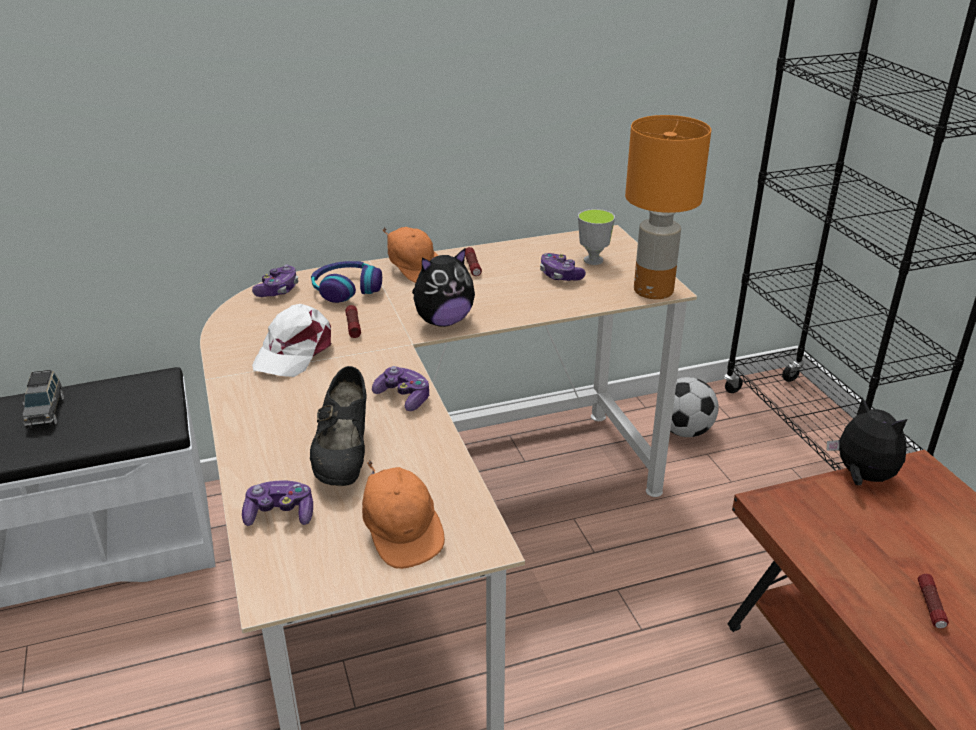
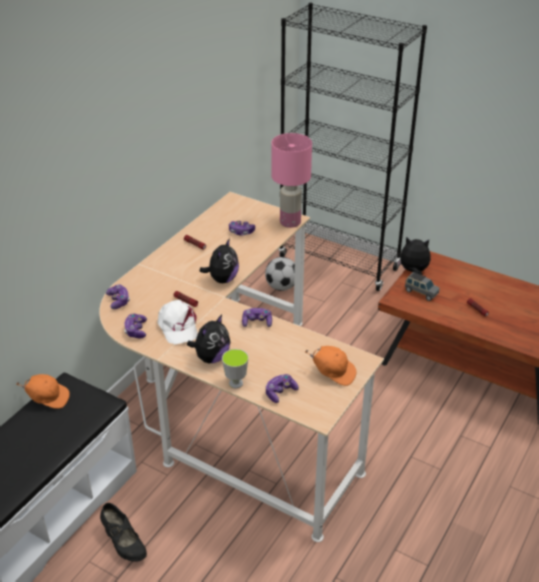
camera: 40 degrees left, 5 degrees up
grey toy car [22,370,64,429] -> grey toy car moved to [405,272,439,301]
black shoe [310,366,366,486] -> black shoe moved to [100,503,147,562]
headphones [311,261,382,303] -> none
orange cap [382,227,438,283] -> orange cap moved to [16,374,70,409]
cup [578,209,615,265] -> cup moved to [222,349,249,388]
orange table lamp [625,115,711,299] -> pink table lamp [271,133,312,228]
none -> game controller [124,314,147,339]
none -> plush toy [187,315,230,363]

